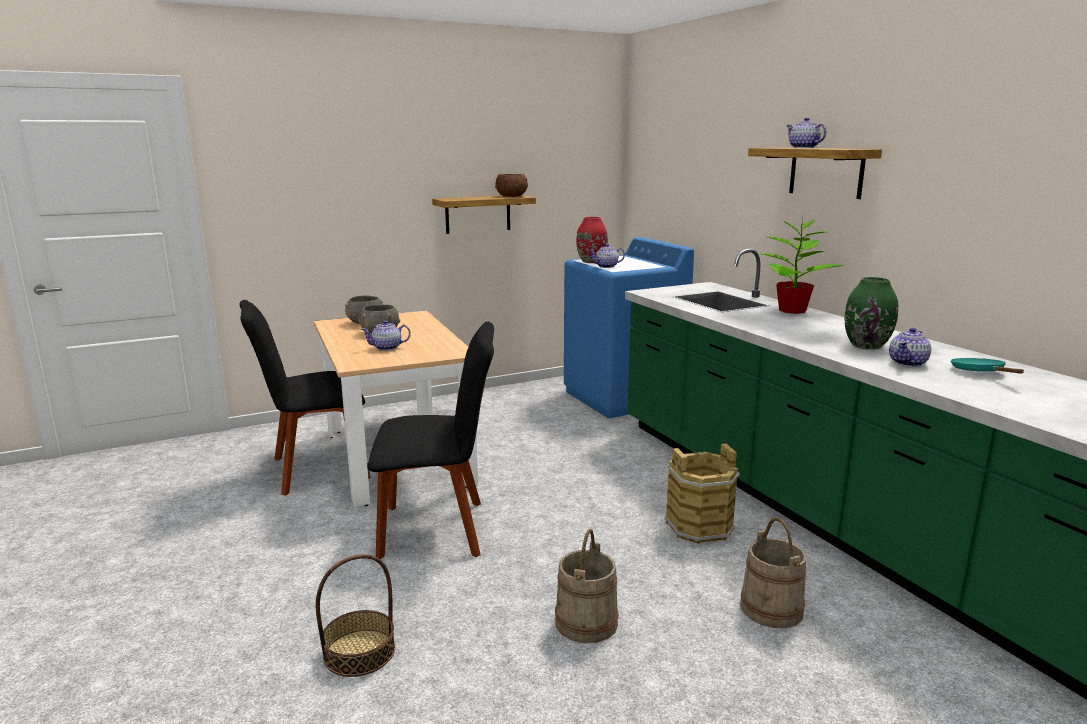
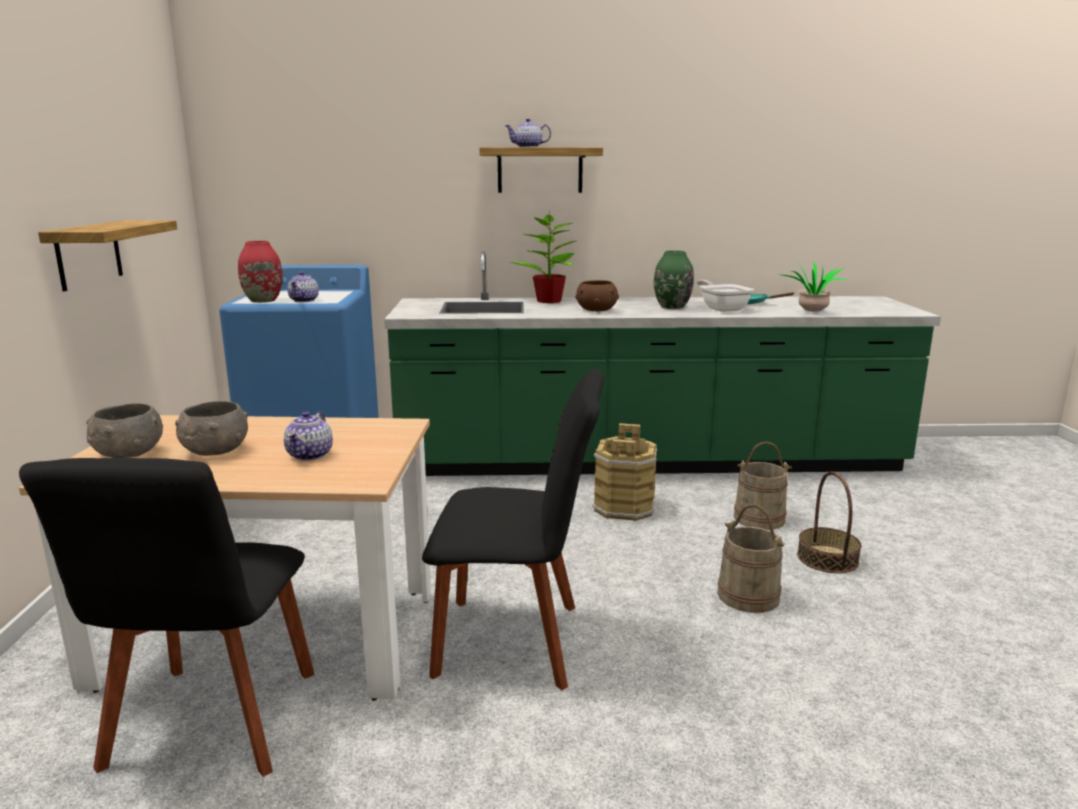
camera: 65 degrees left, 0 degrees up
basket [316,554,395,677] -> basket moved to [797,472,862,573]
black chair [367,322,494,559] -> black chair turned 75 degrees clockwise [422,369,604,690]
brown bowl [495,174,528,197] -> brown bowl moved to [575,280,619,311]
teapot [889,328,931,367] -> frying pan [697,280,754,312]
none -> potted plant [783,262,846,312]

